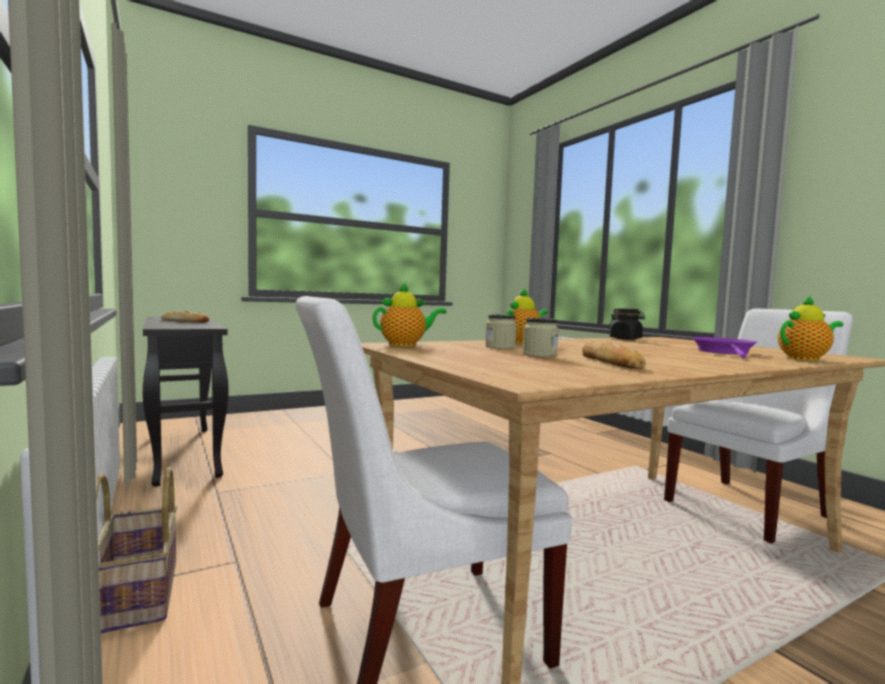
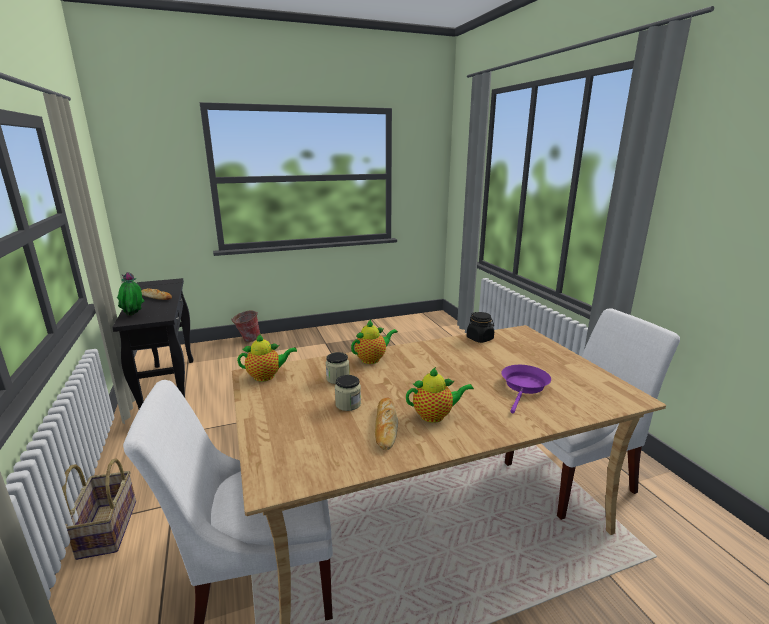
camera: 10 degrees right, 15 degrees up
teapot [778,295,844,361] -> teapot moved to [406,367,474,423]
none -> potted plant [117,272,144,316]
none -> bucket [231,310,260,342]

